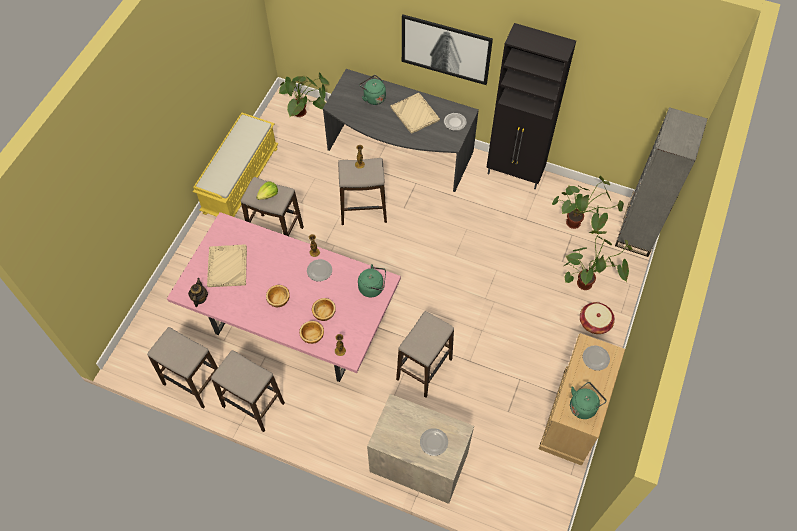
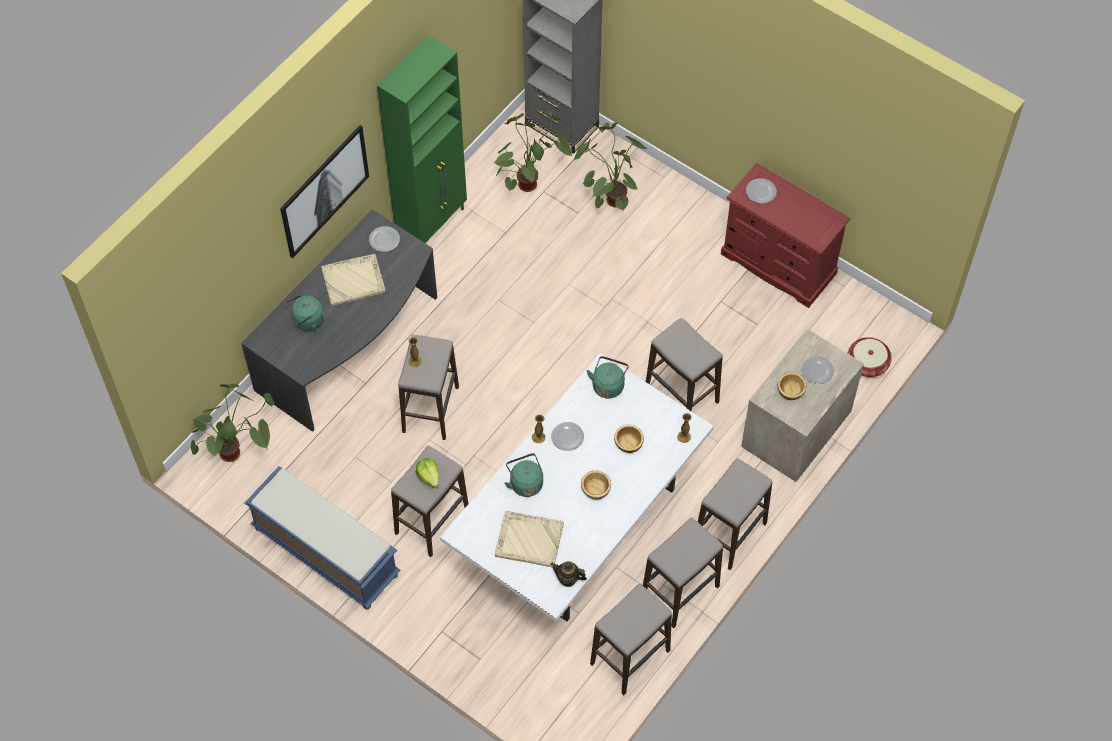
camera: 75 degrees left, 0 degrees up
pink dining table [167,212,401,382] -> white dining table [440,353,714,622]
yellow bench [193,112,279,217] -> blue bench [244,466,400,609]
bowl [299,321,324,344] -> bowl moved to [778,372,807,400]
black cabinet [486,23,576,190] -> green cabinet [377,35,467,243]
beige dresser [539,333,625,466] -> red dresser [721,163,850,308]
green kettle [570,382,606,419] -> green kettle moved to [504,453,543,497]
basket [580,302,615,334] -> basket moved to [848,337,892,377]
none -> stool [698,458,773,570]

